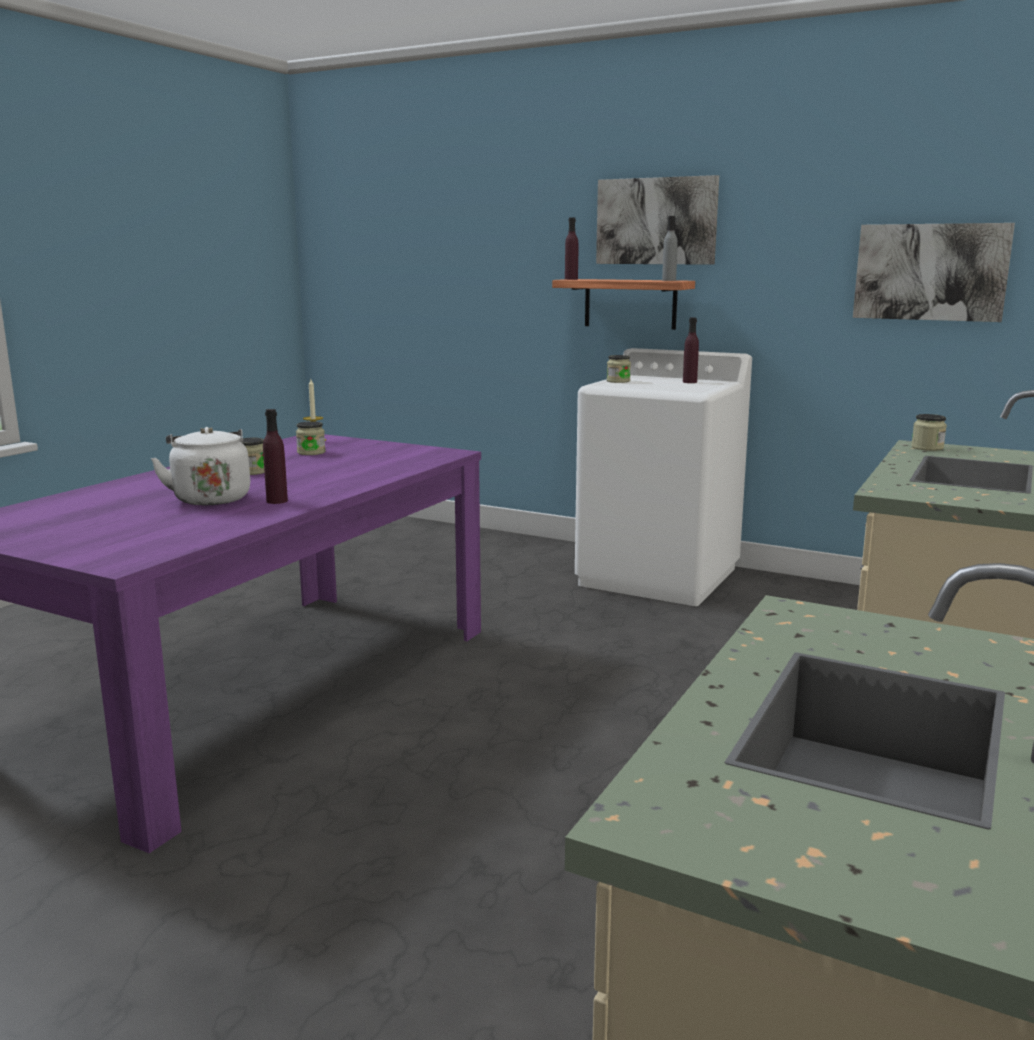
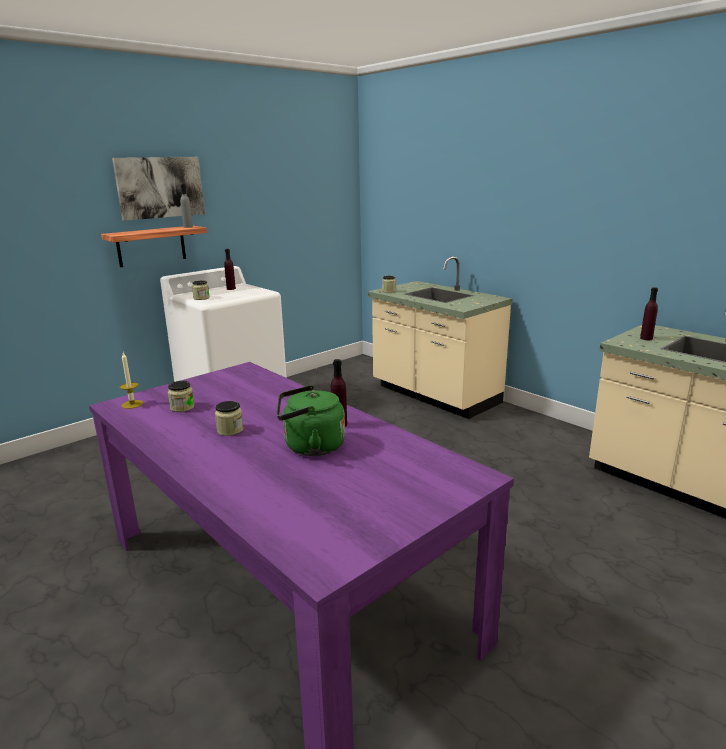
camera: 70 degrees left, 5 degrees up
white kettle [151,427,250,505] -> green kettle [277,385,345,456]
purple bottle [565,217,578,280] -> purple bottle moved to [640,287,658,340]
picture [853,223,1015,322] -> none

